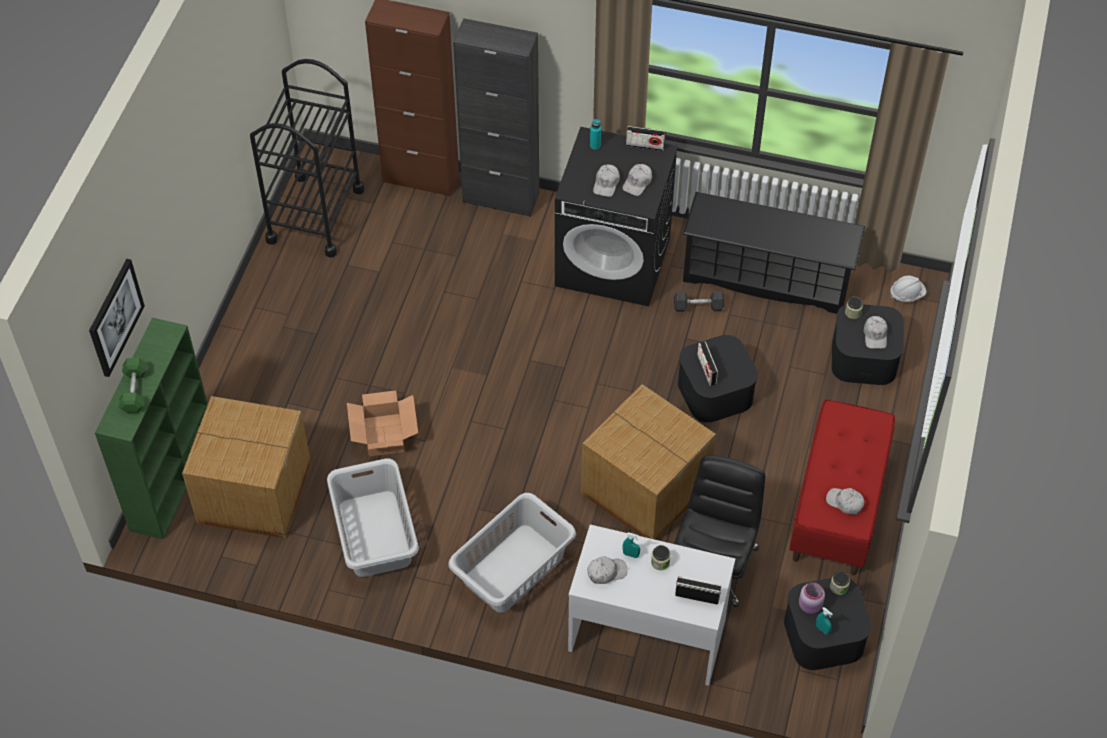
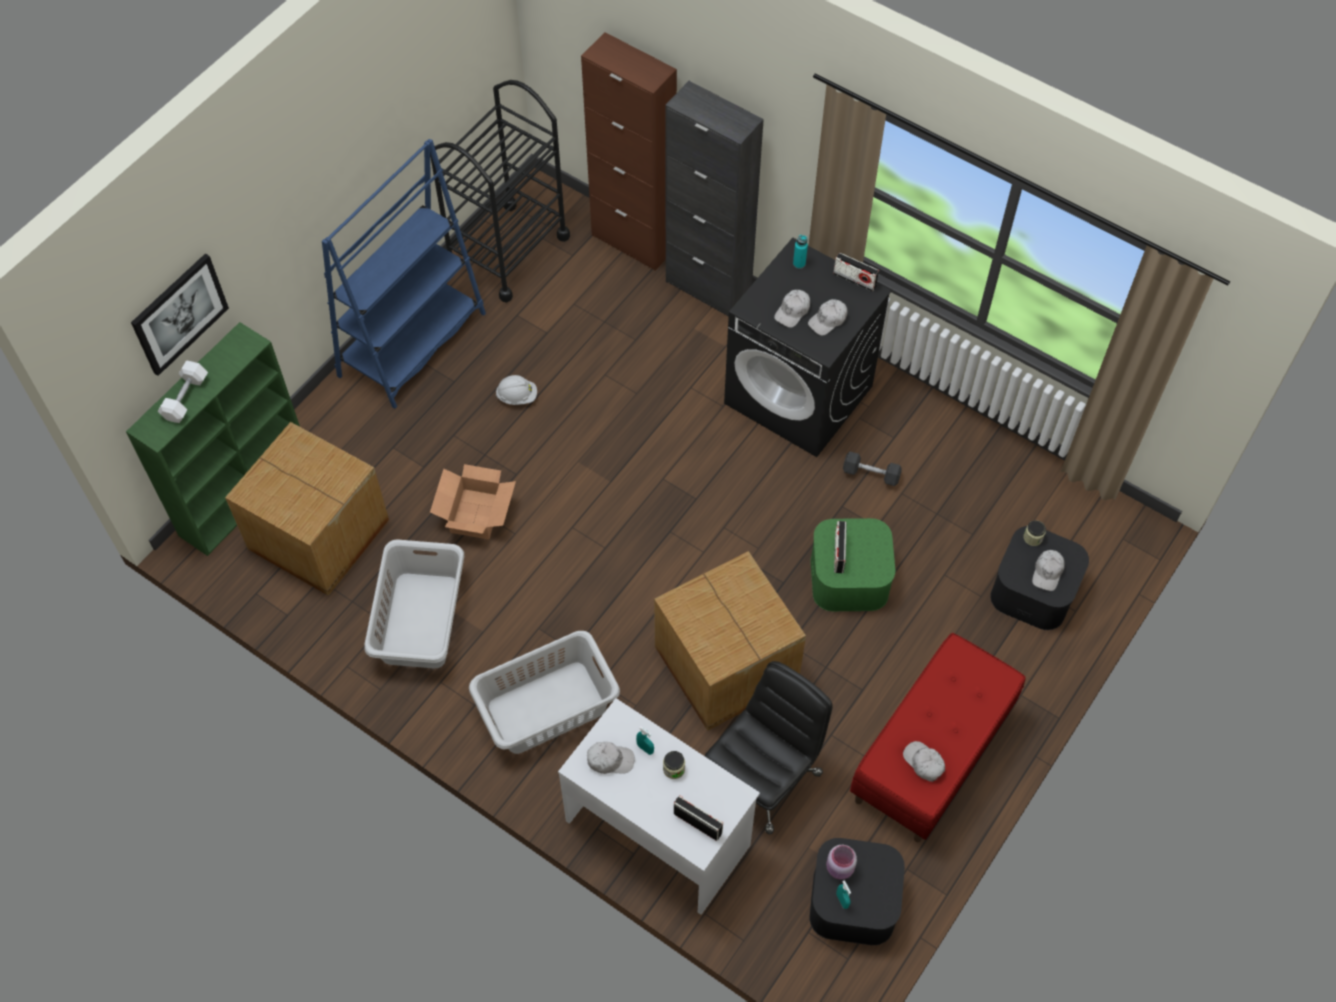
camera: 20 degrees right, 5 degrees up
green dumbbell [118,358,147,413] -> white dumbbell [158,360,208,423]
black storage box [678,335,758,423] -> green storage box [811,518,895,611]
black shoe rack [683,192,865,314] -> none
jar [830,571,850,595] -> none
white hard hat [890,275,926,302] -> white hard hat moved to [496,375,537,405]
none -> blue bookcase [322,139,486,409]

